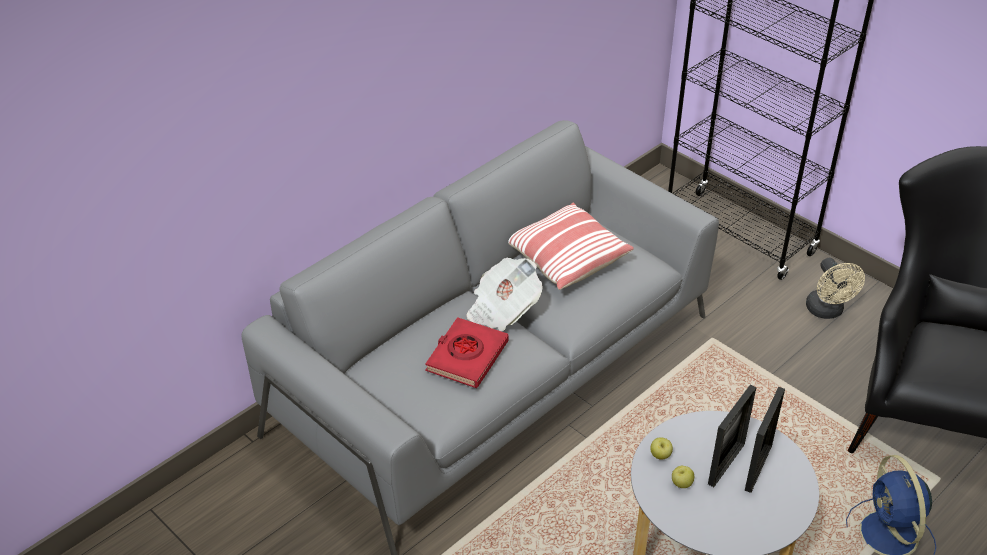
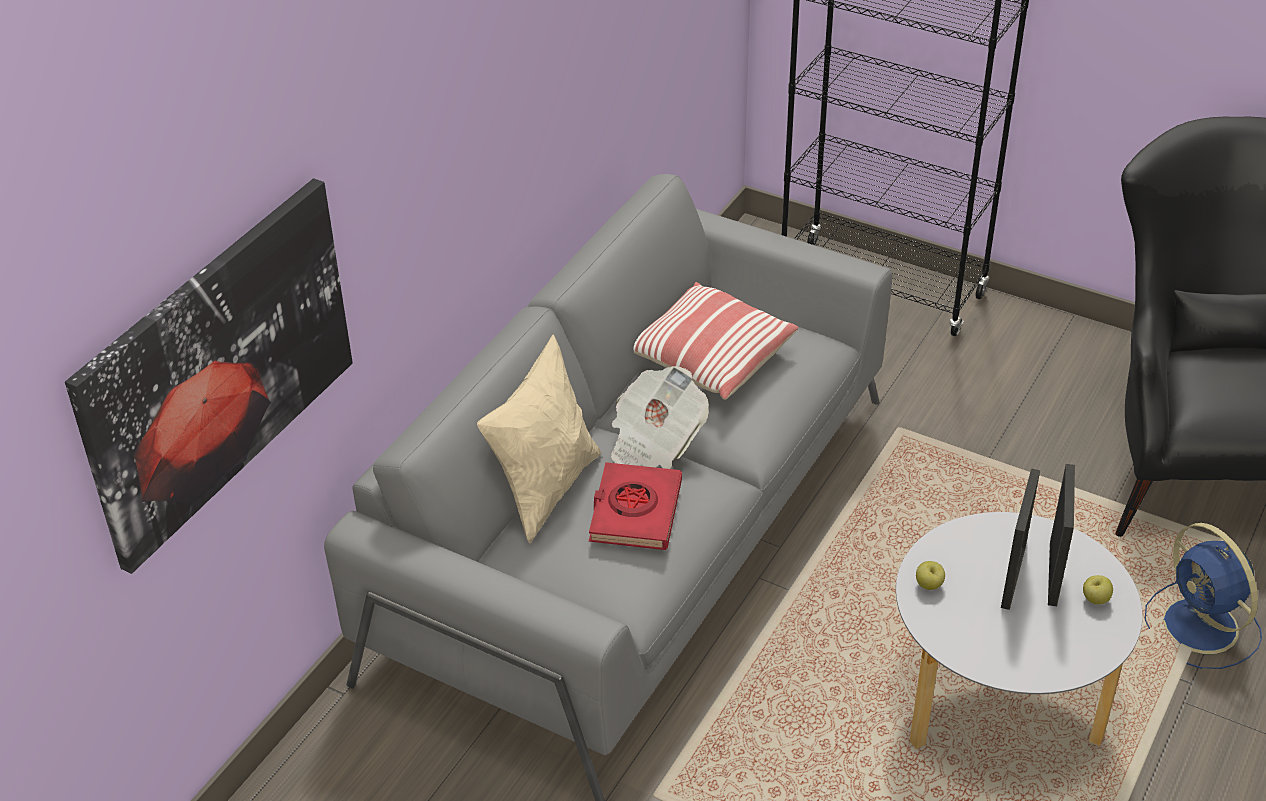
camera: 15 degrees left, 0 degrees up
apple [672,466,694,488] -> apple moved to [1083,575,1113,605]
beige fan [806,258,865,319] -> none
none -> picture [65,179,353,574]
none -> beige pillow [477,334,602,543]

